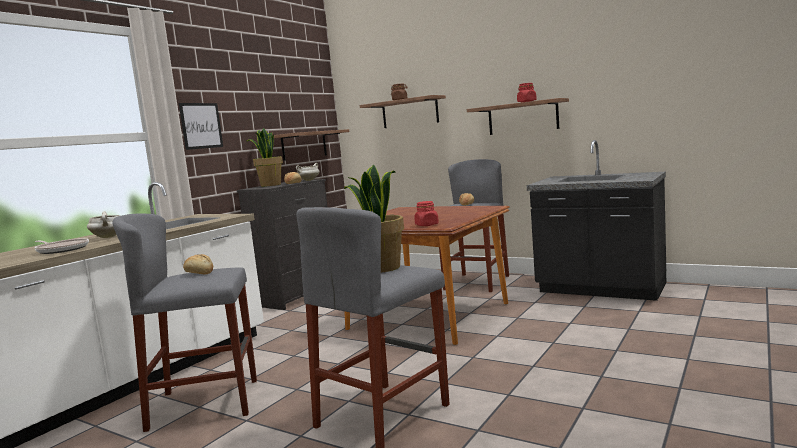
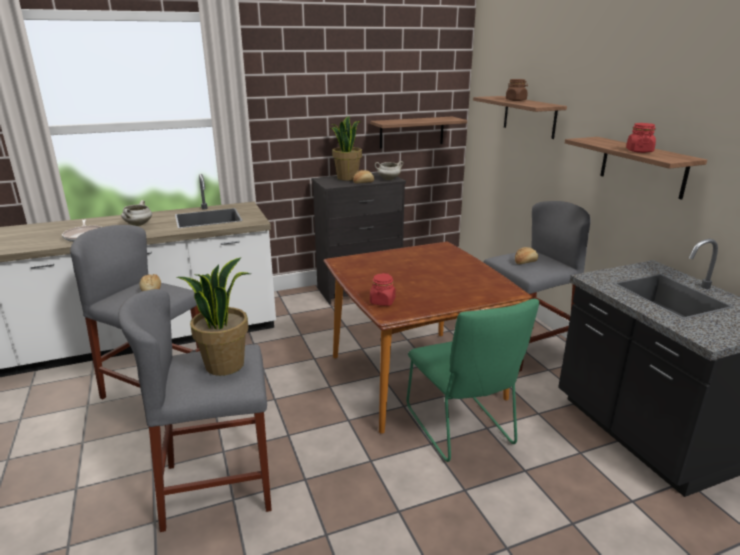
camera: 35 degrees right, 15 degrees up
picture [179,103,223,150] -> none
none -> green chair [406,299,539,462]

